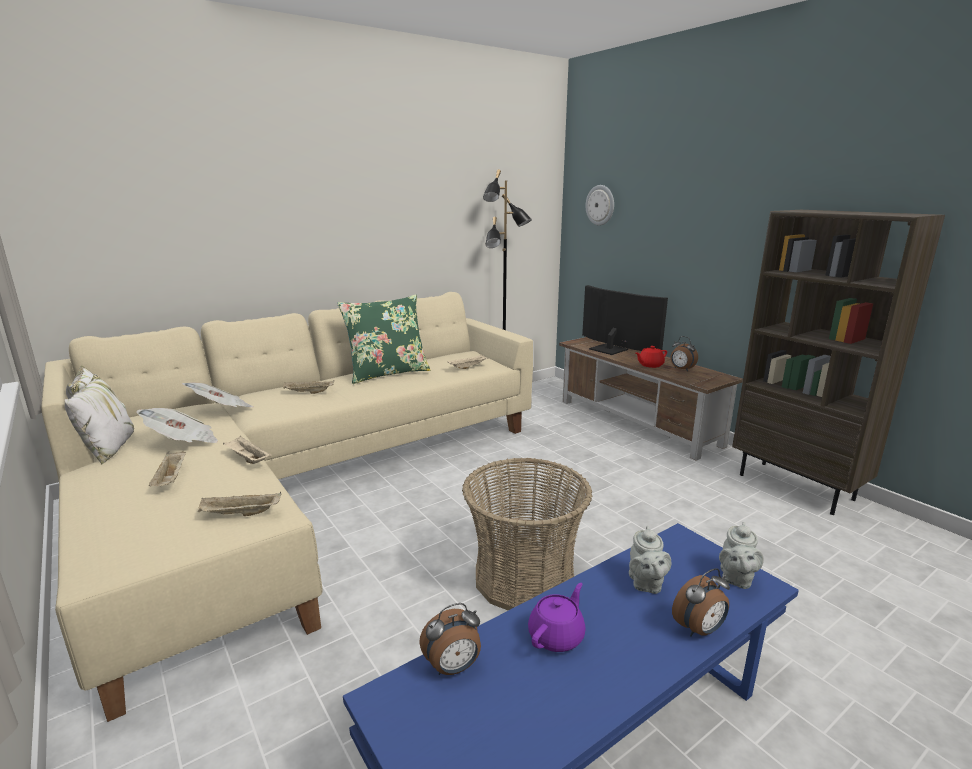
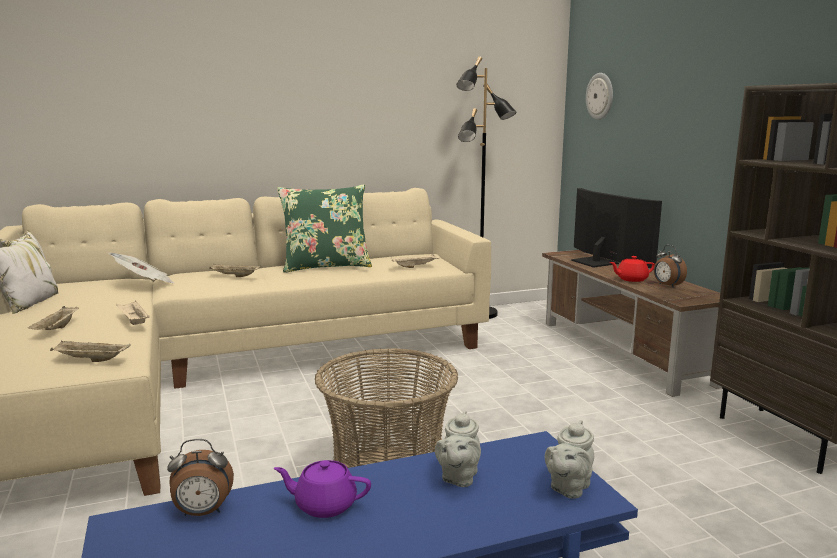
camera: 15 degrees right, 5 degrees down
newspaper [136,408,218,443] -> none
purple teapot [528,583,586,652] -> purple teapot turned 135 degrees counterclockwise [274,460,371,518]
alarm clock [672,568,730,637] -> none

